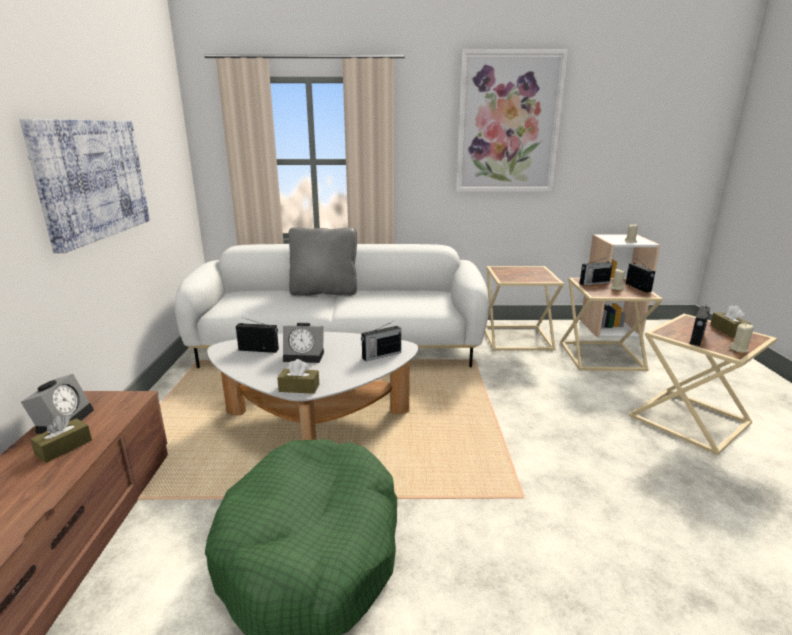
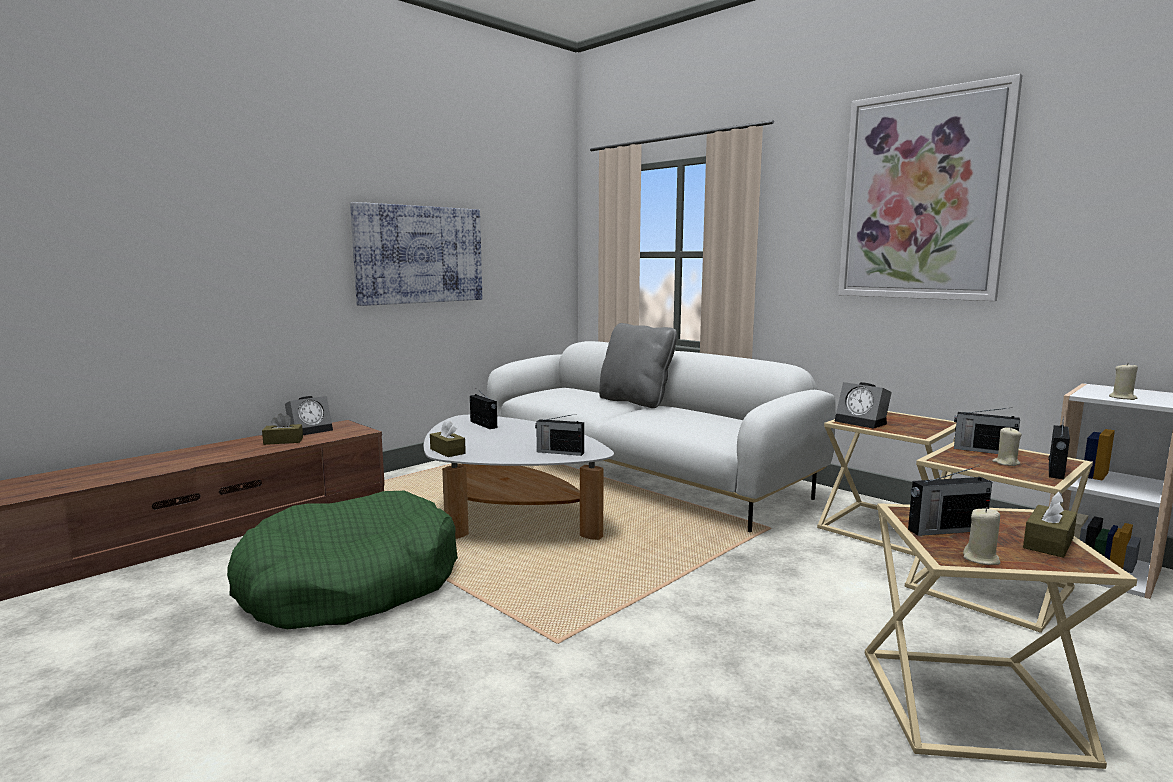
camera: 45 degrees right, 10 degrees down
alarm clock [283,323,324,363] -> alarm clock moved to [835,382,892,429]

